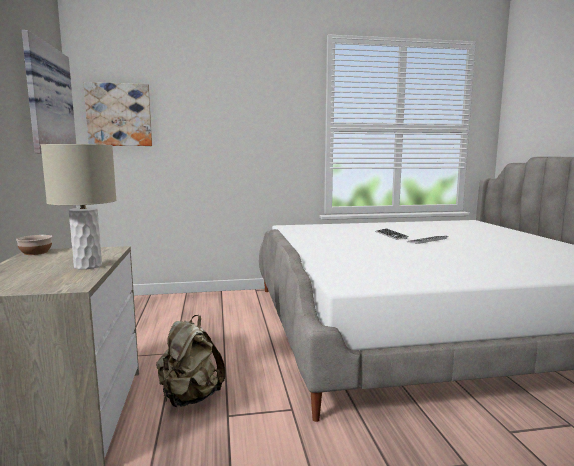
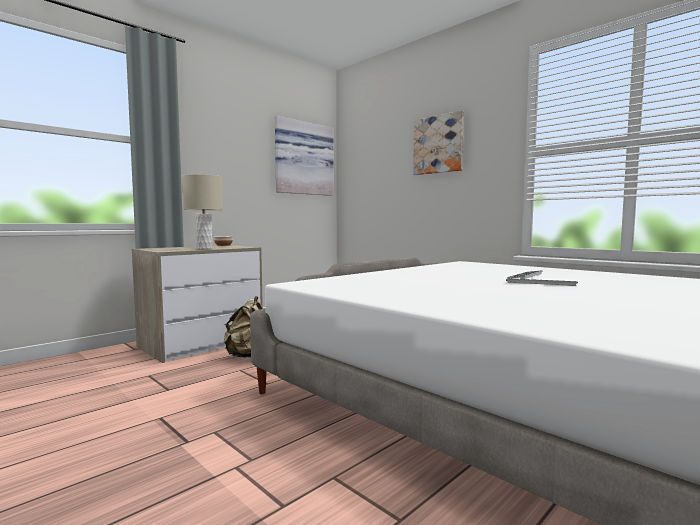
camera: 55 degrees right, 5 degrees down
picture [84,82,152,146] -> picture moved to [413,110,464,175]

